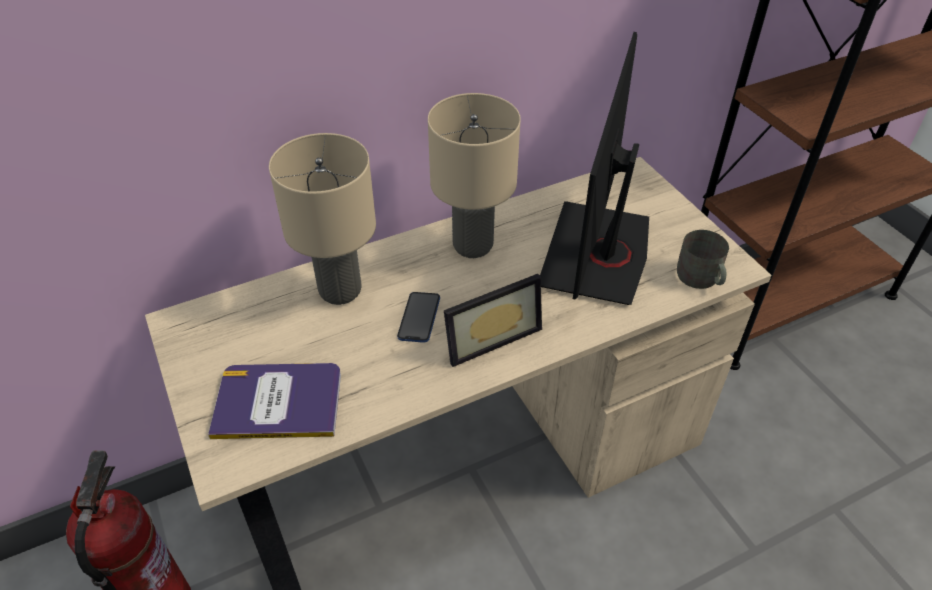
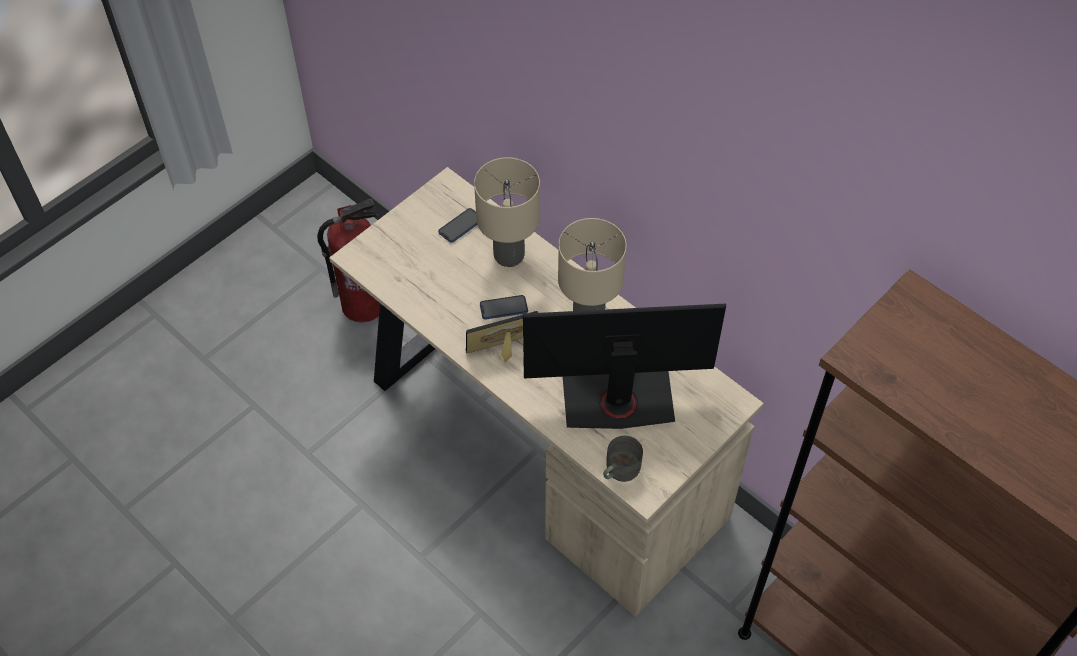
camera: 70 degrees right, 10 degrees up
book [208,363,341,439] -> none
picture frame [444,274,542,367] -> picture frame turned 120 degrees clockwise [466,311,538,362]
none -> phone [438,208,477,243]

